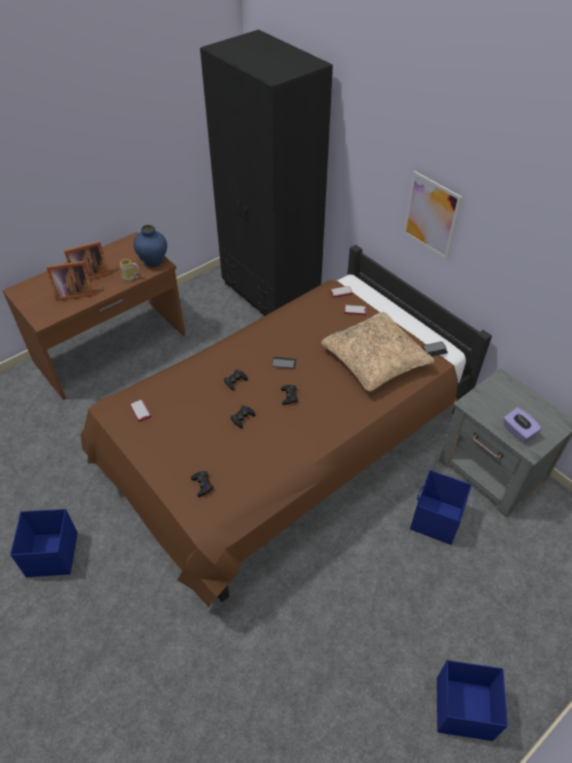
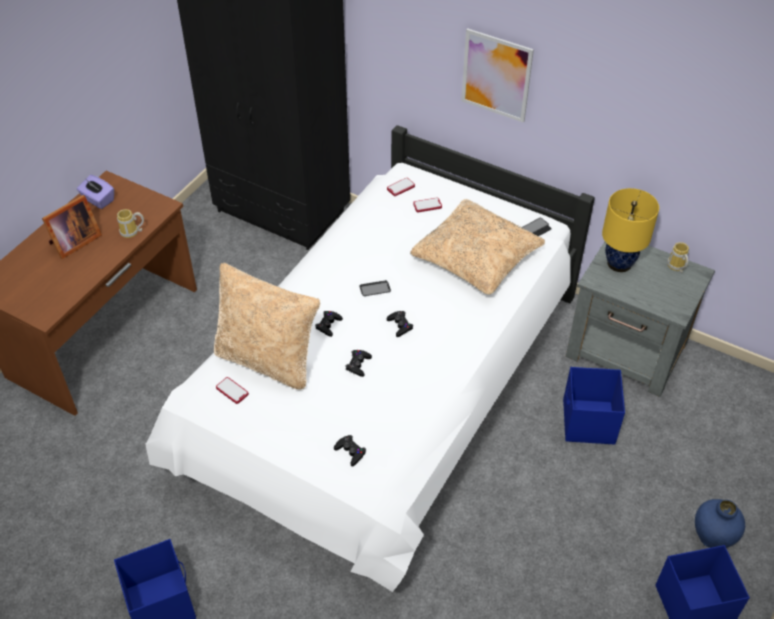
camera: 20 degrees left, 0 degrees up
picture frame [46,261,93,301] -> none
brown bed [80,245,492,607] -> white bed [145,125,595,592]
blue vase [133,225,167,267] -> blue vase moved to [695,499,745,548]
purple tissue box [503,407,542,443] -> purple tissue box moved to [77,175,114,209]
none -> beige pillow [214,263,321,390]
none -> yellow table lamp [602,188,659,272]
none -> mug [667,242,689,273]

